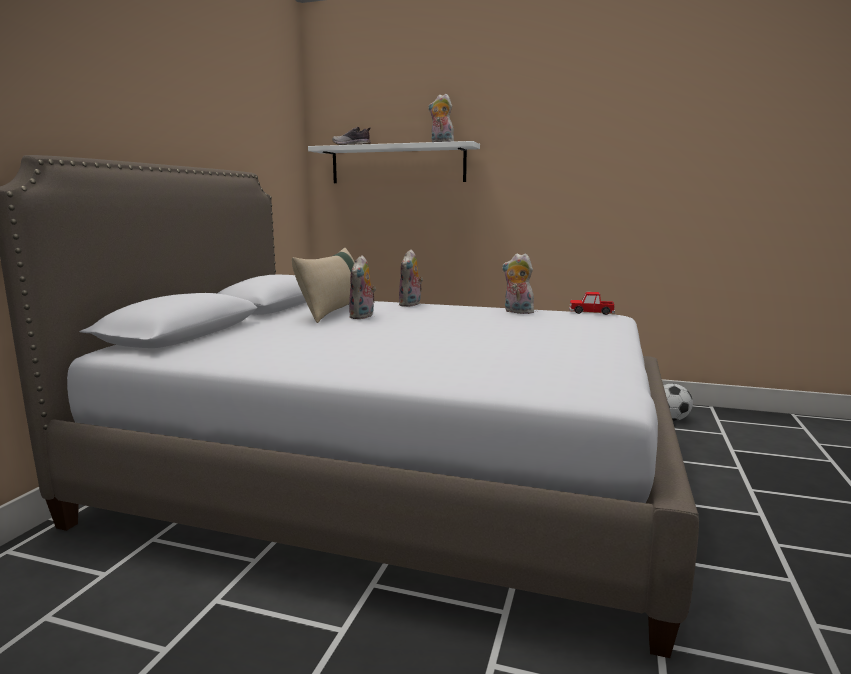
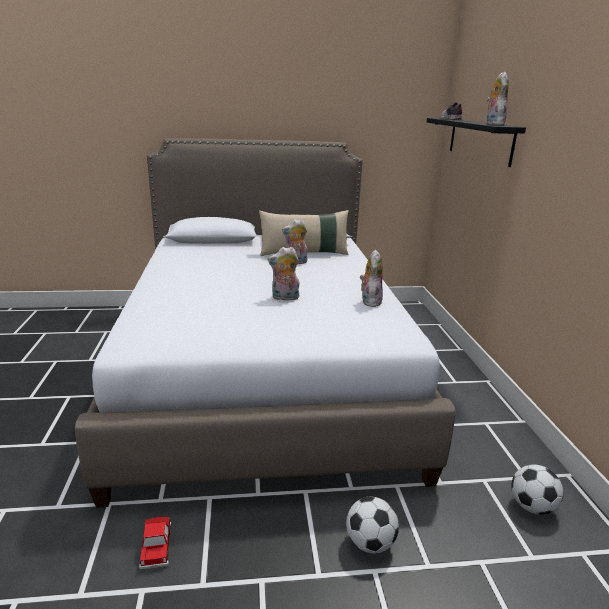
camera: 65 degrees right, 10 degrees up
white shelf [308,141,480,183] -> black shelf [427,118,526,167]
plush toy [399,249,423,307] -> plush toy moved to [268,247,299,300]
toy car [569,292,615,315] -> toy car moved to [139,517,171,569]
none -> football [346,497,399,554]

